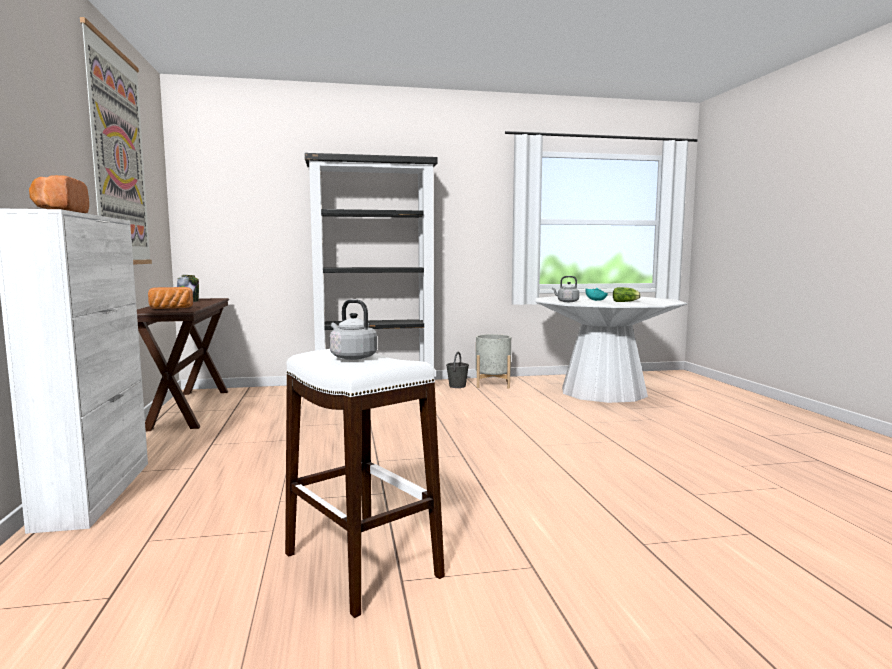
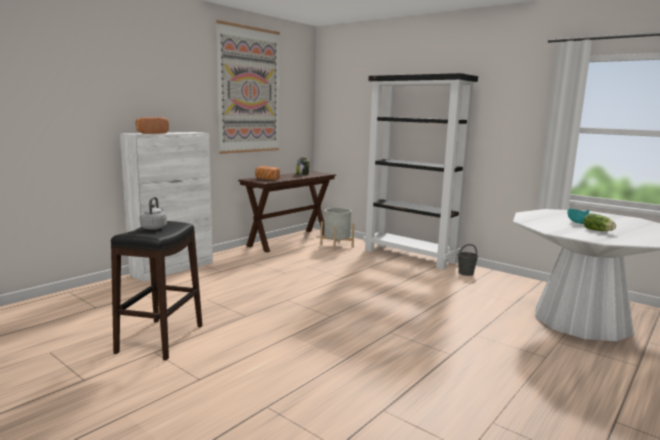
camera: 50 degrees right, 5 degrees up
white stool [285,349,445,618] -> black stool [111,221,203,360]
grey planter [476,334,511,388] -> grey planter moved to [320,208,355,251]
grey kettle [552,276,579,302] -> none

